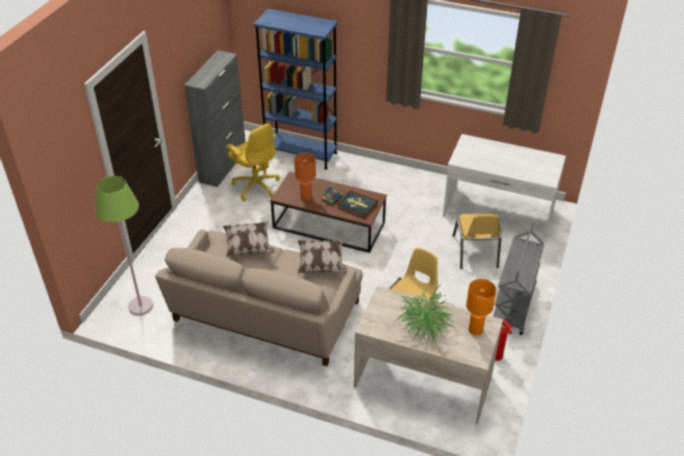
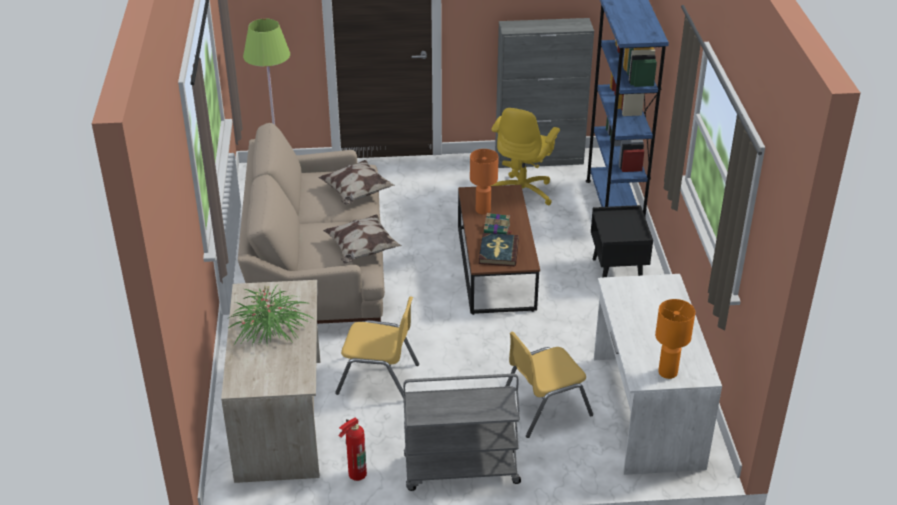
camera: 65 degrees right, 5 degrees down
orange table lamp [466,279,496,336] -> orange table lamp moved to [655,299,695,379]
none -> black nightstand [591,205,653,277]

